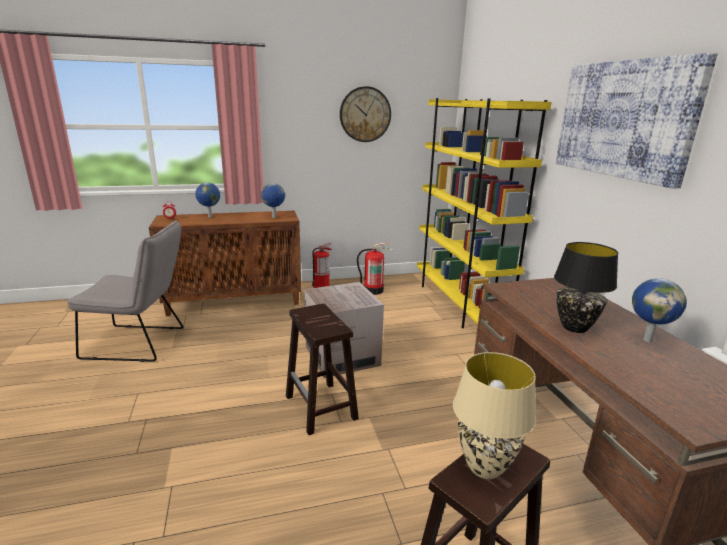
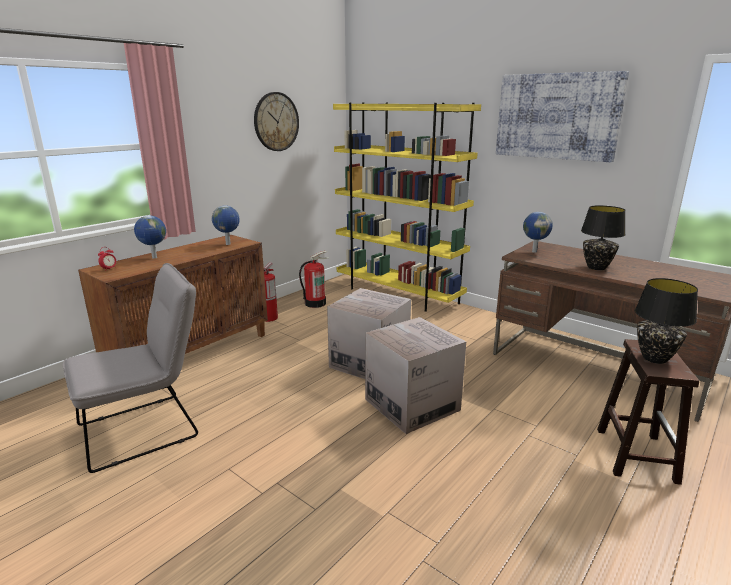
camera: 35 degrees left, 0 degrees up
brown stool [286,304,359,435] -> cardboard box [365,317,466,434]
beige table lamp [453,352,536,479] -> black table lamp [635,278,698,364]
globe [632,278,687,342] -> globe moved to [523,212,553,253]

